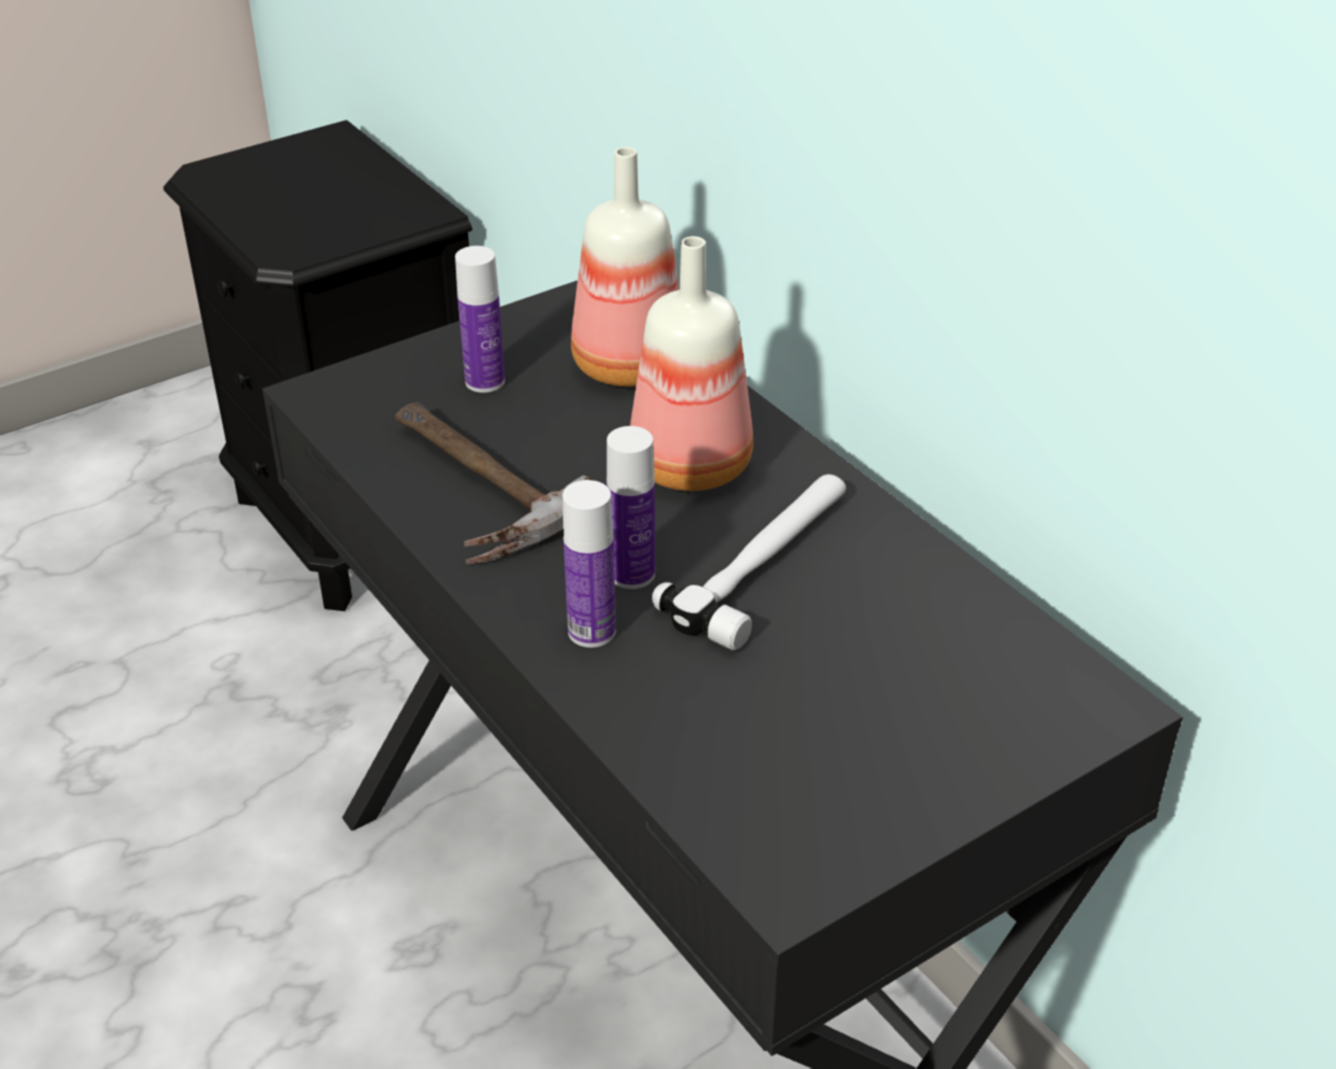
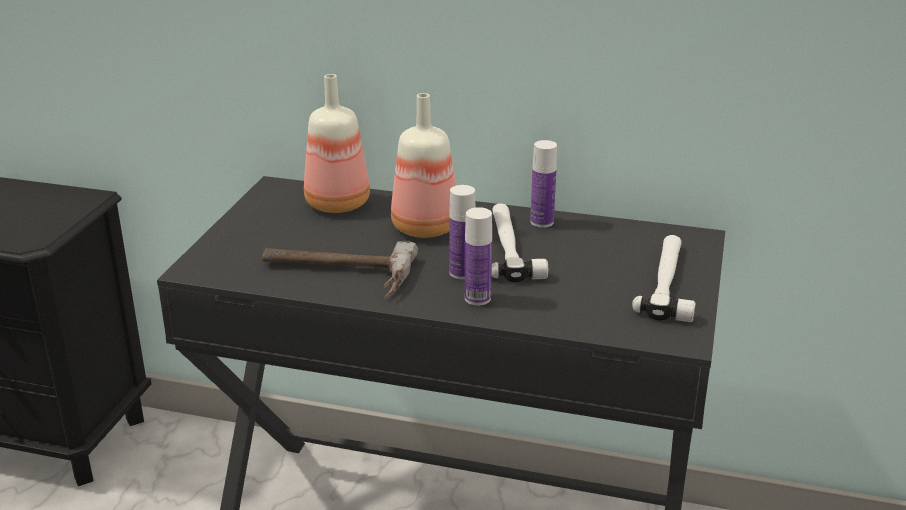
camera: 40 degrees left, 10 degrees down
bottle [455,246,505,393] -> bottle moved to [530,140,557,228]
none -> hammer [632,235,696,322]

